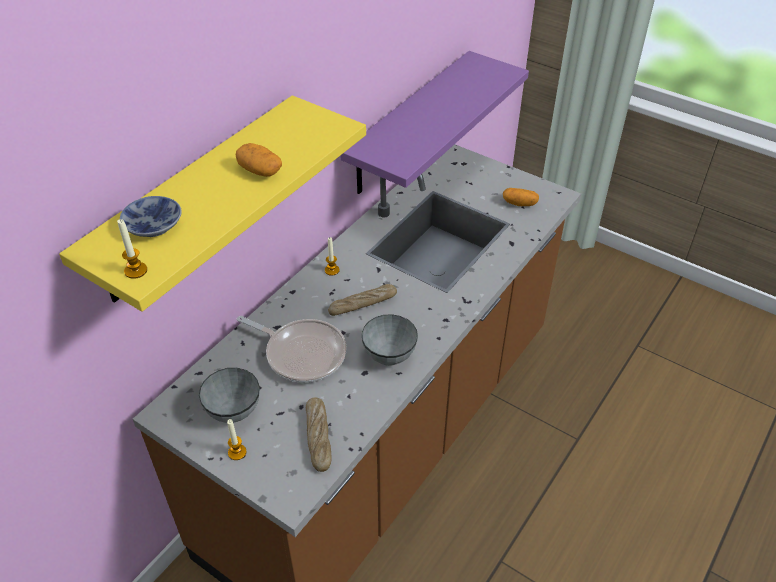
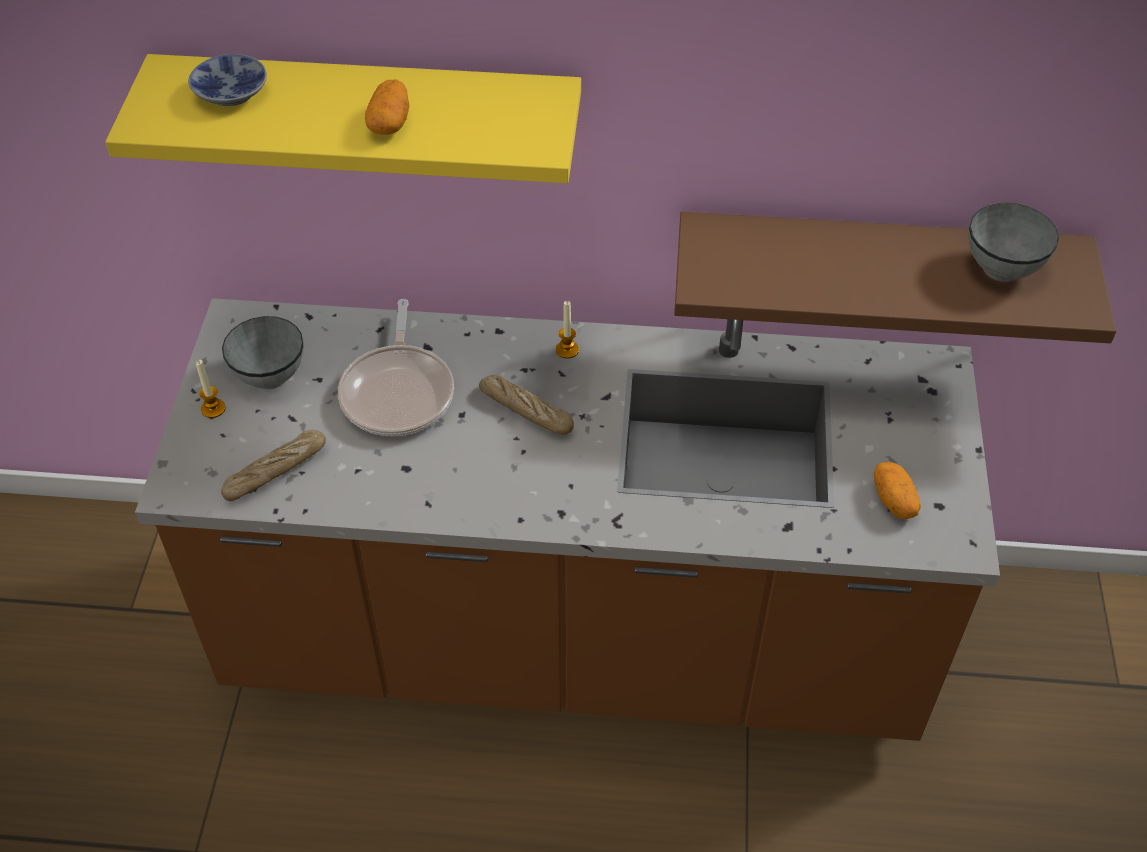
camera: 60 degrees right, 5 degrees up
candle [117,219,147,279] -> none
purple shelf [340,51,529,194] -> brown shelf [674,212,1116,343]
grey bowl [362,314,418,366] -> grey bowl moved to [968,203,1059,282]

